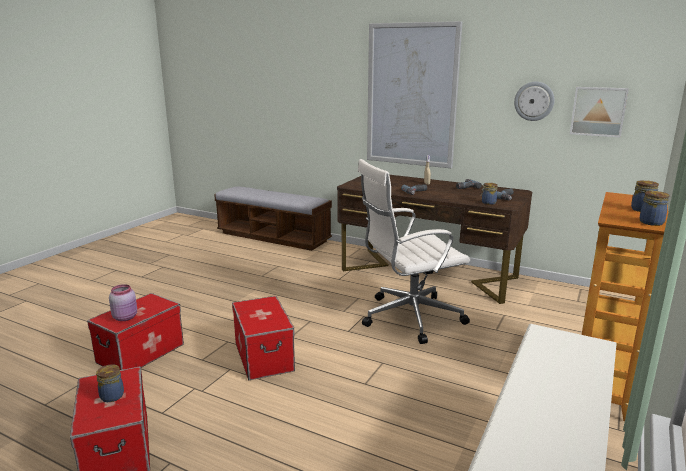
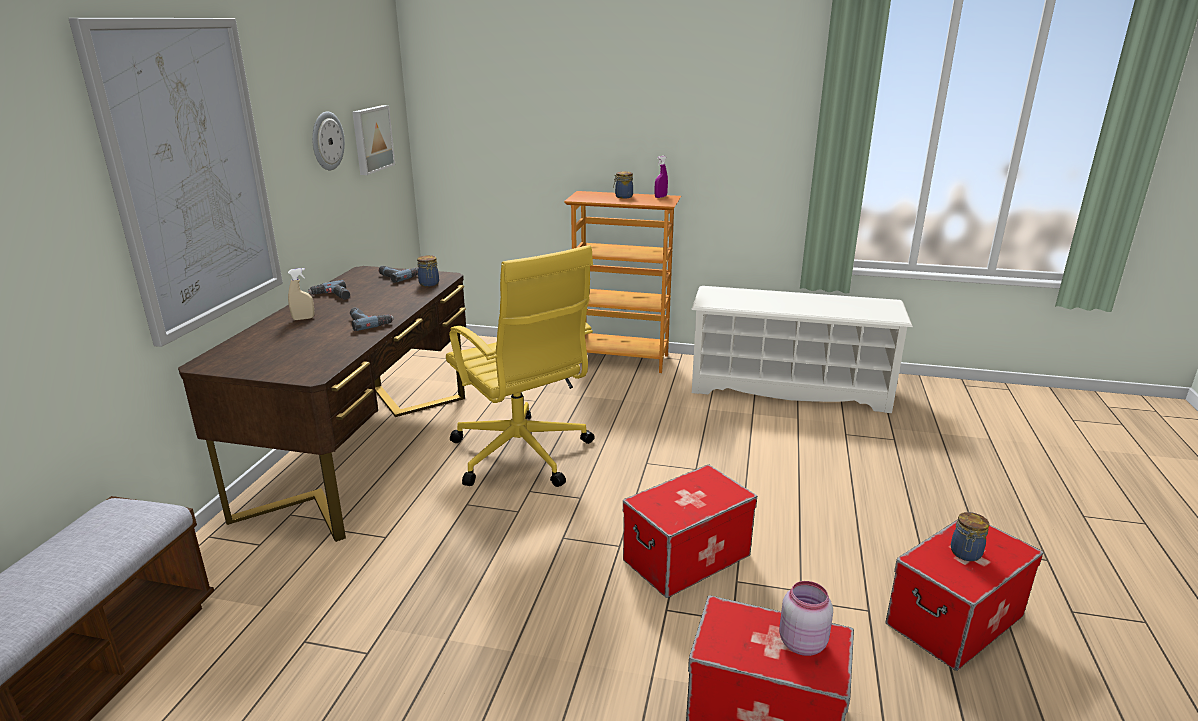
camera: 105 degrees left, 5 degrees up
white office chair [358,159,470,344] -> yellow office chair [446,245,595,487]
jar [640,191,669,226] -> purple spray bottle [655,156,668,198]

